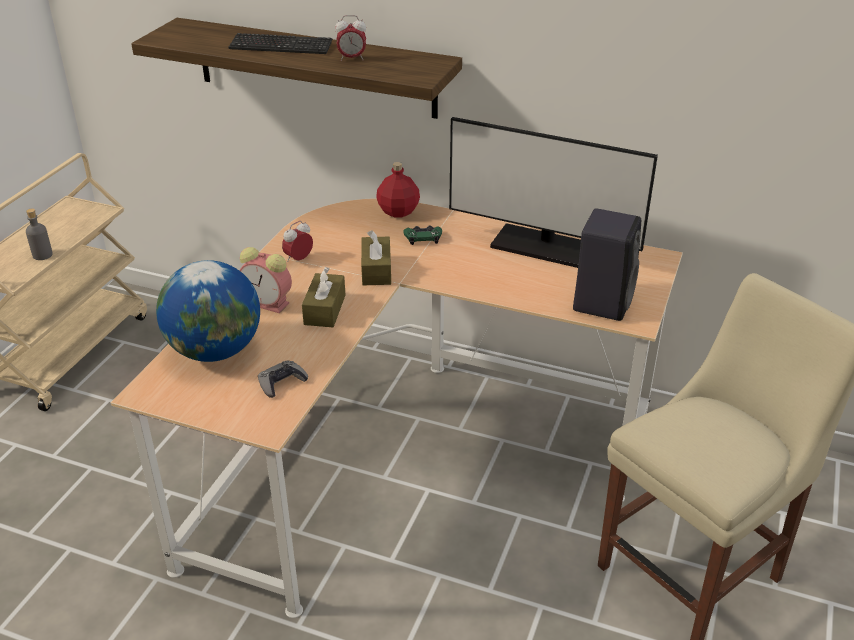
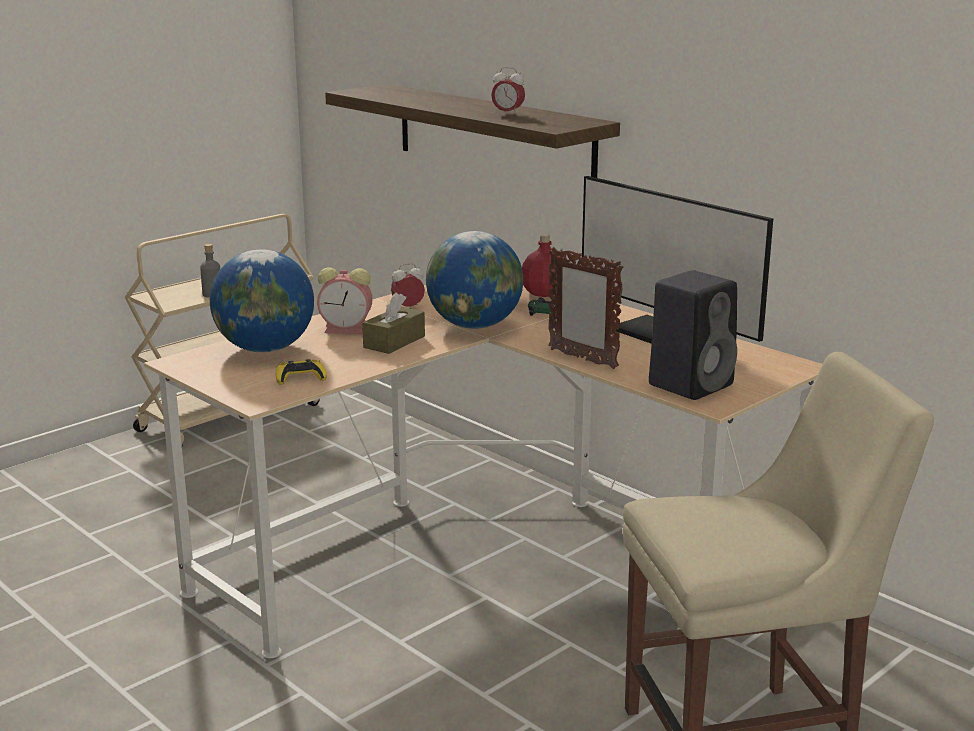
camera: 25 degrees right, 15 degrees down
keyboard [228,33,333,54] -> none
alarm clock [240,247,292,313] -> alarm clock turned 45 degrees counterclockwise [317,267,373,334]
grey game controller [258,360,308,398] -> yellow game controller [276,359,327,385]
brown tissue box [361,230,391,285] -> globe [426,231,523,329]
none -> picture frame [549,247,623,369]

